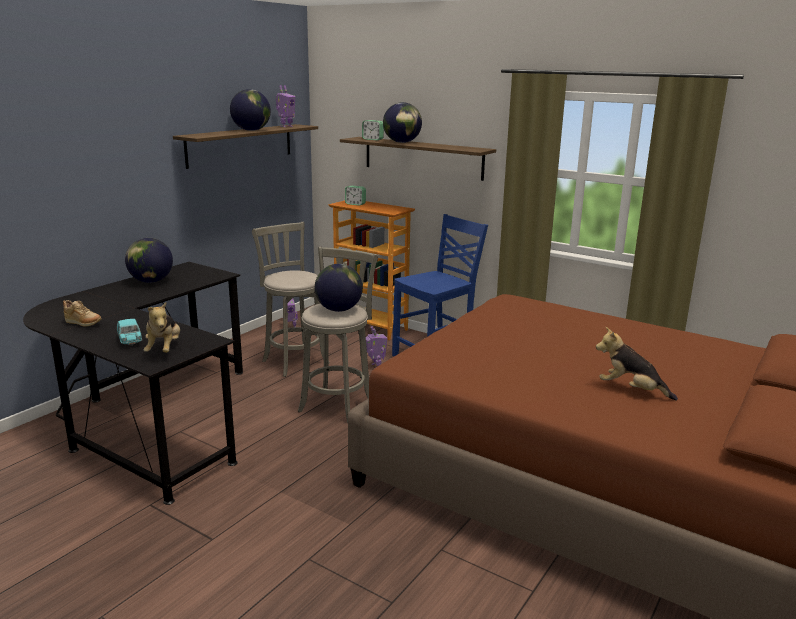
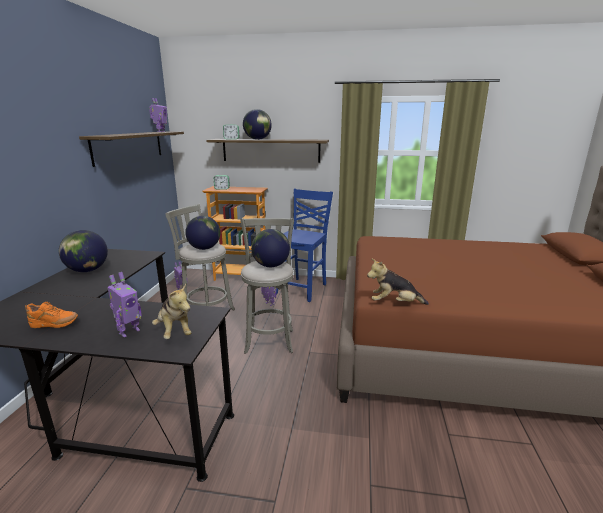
camera: 25 degrees left, 0 degrees up
beige shoe [63,300,102,327] -> orange shoe [25,302,78,328]
turquoise toy car [117,319,142,346] -> toy robot [108,272,142,337]
globe [230,89,271,131] -> globe moved to [185,216,220,250]
plush toy [596,327,678,400] -> plush toy moved to [367,258,429,305]

